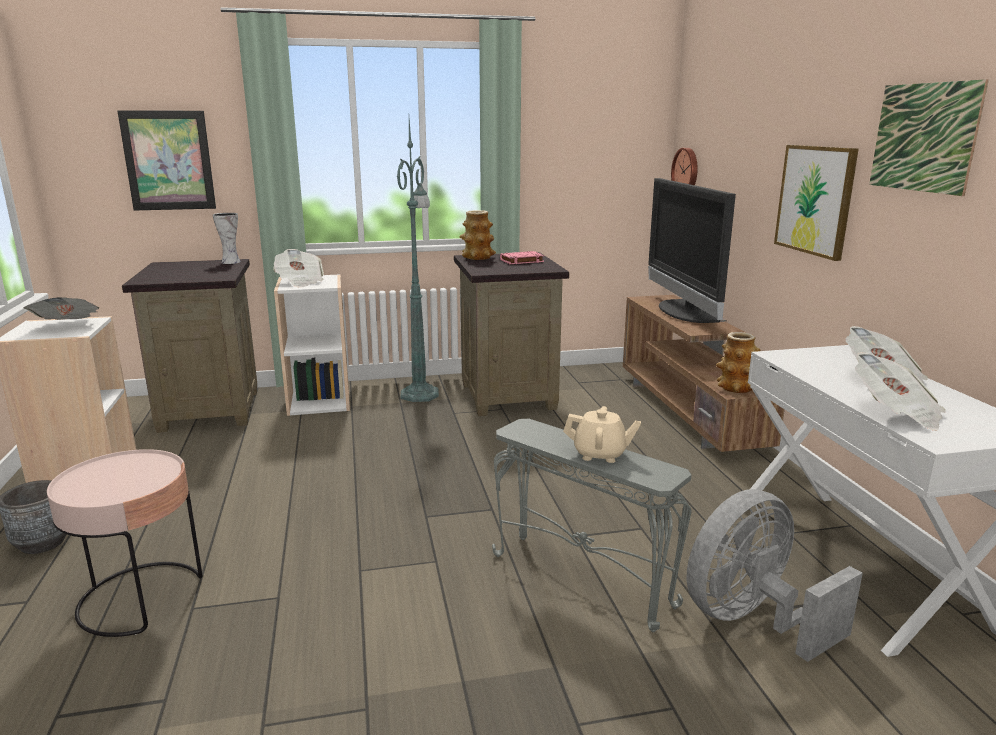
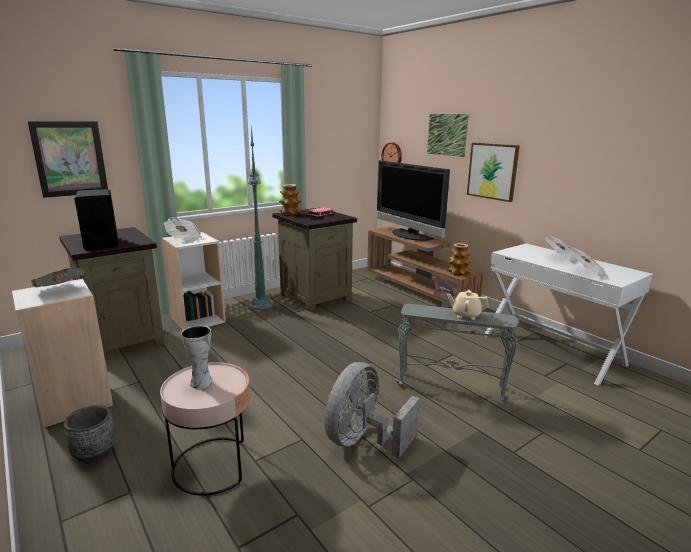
camera: 25 degrees left, 0 degrees up
vase [213,213,241,264] -> vase moved to [181,326,213,389]
beige teapot [563,406,641,463] -> beige teapot turned 150 degrees counterclockwise [447,290,489,320]
grey fan [686,489,863,662] -> grey fan moved to [325,362,420,458]
picture [869,79,989,196] -> picture moved to [427,114,469,157]
none -> black speaker [75,189,118,250]

